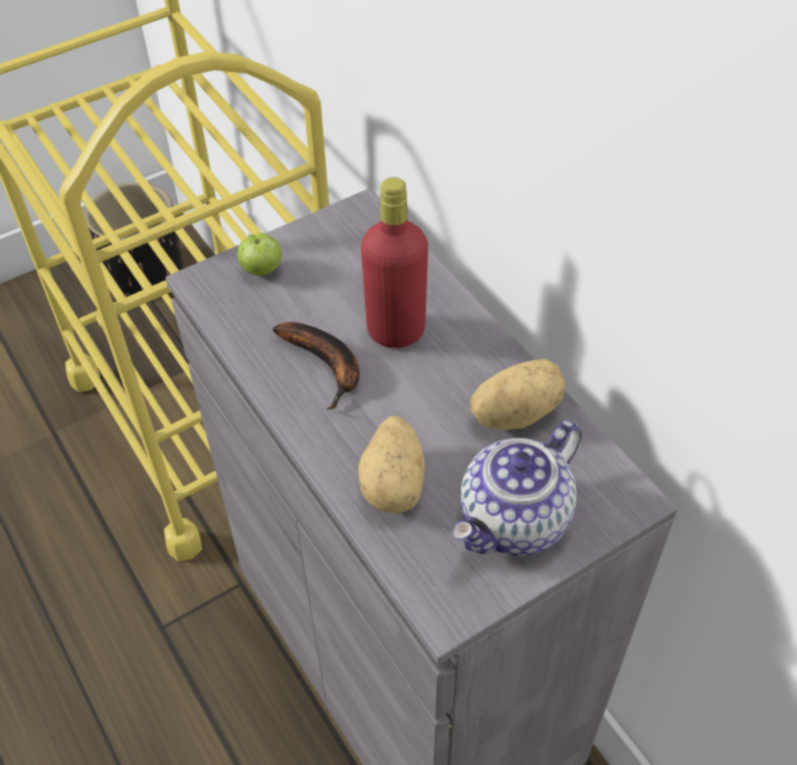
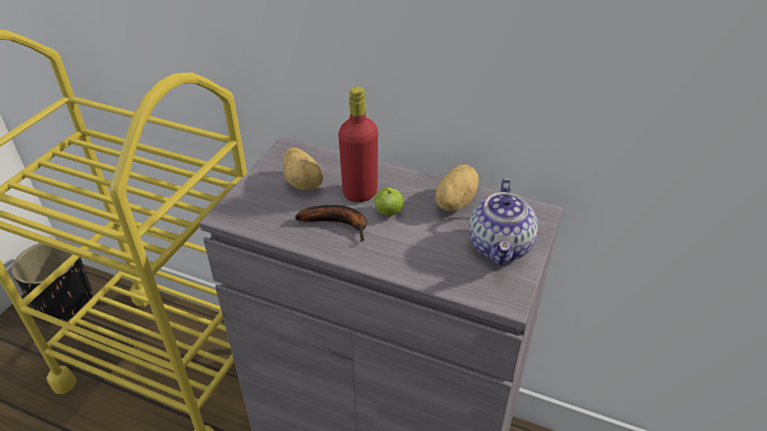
camera: 35 degrees left, 10 degrees down
apple [237,233,282,276] -> apple moved to [374,187,404,216]
potato [358,416,425,514] -> potato moved to [283,148,323,191]

